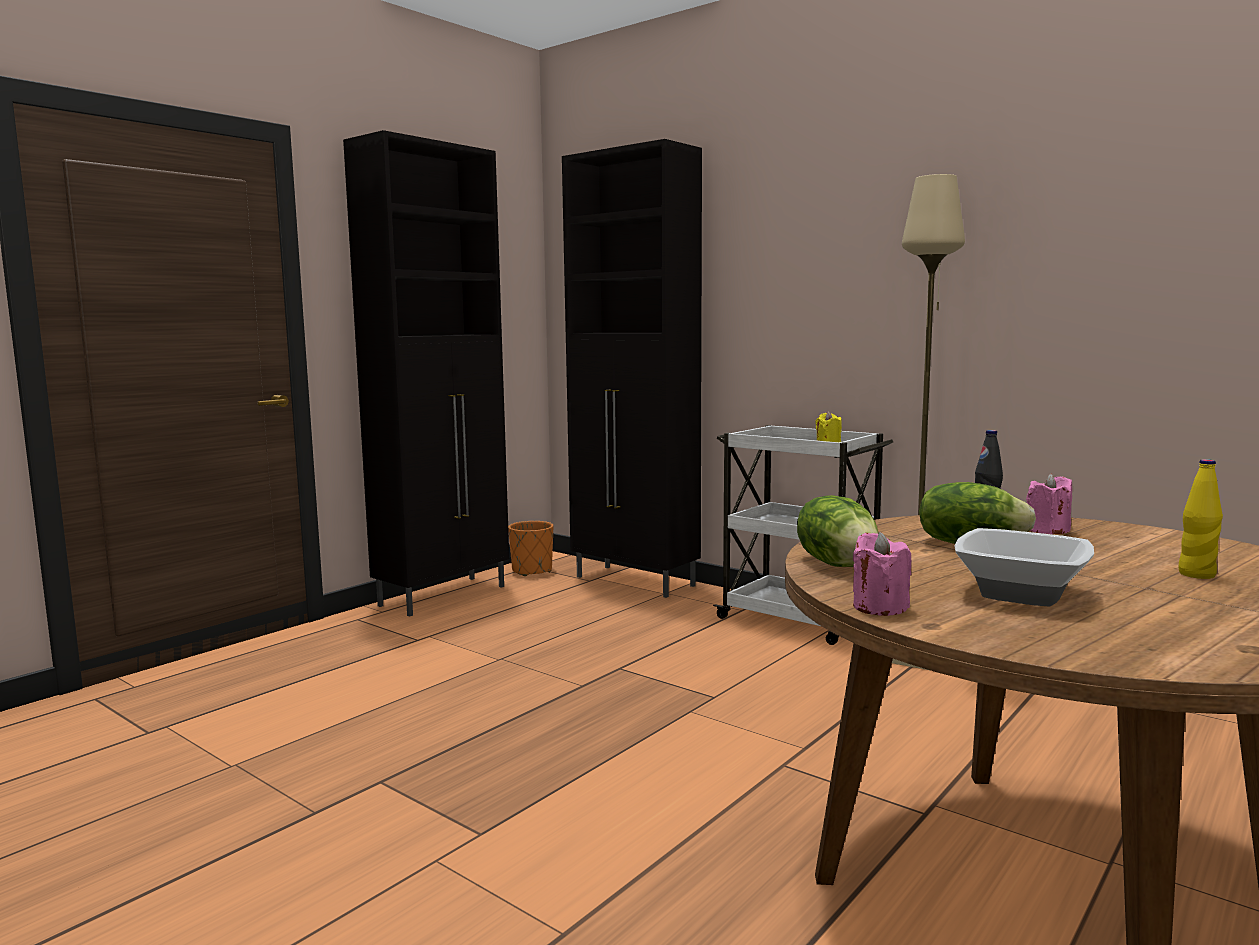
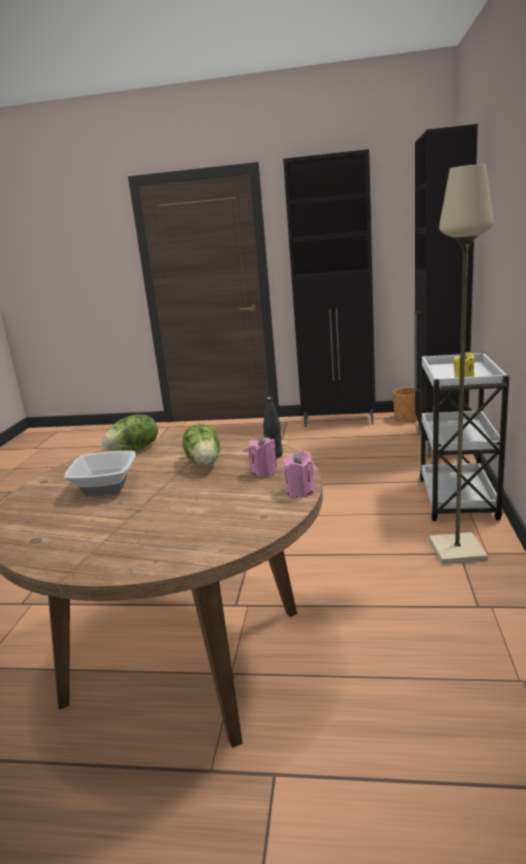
camera: 60 degrees right, 10 degrees up
pink candle [853,532,911,616] -> pink candle moved to [283,450,315,497]
yellow bottle [1179,459,1223,579] -> none

